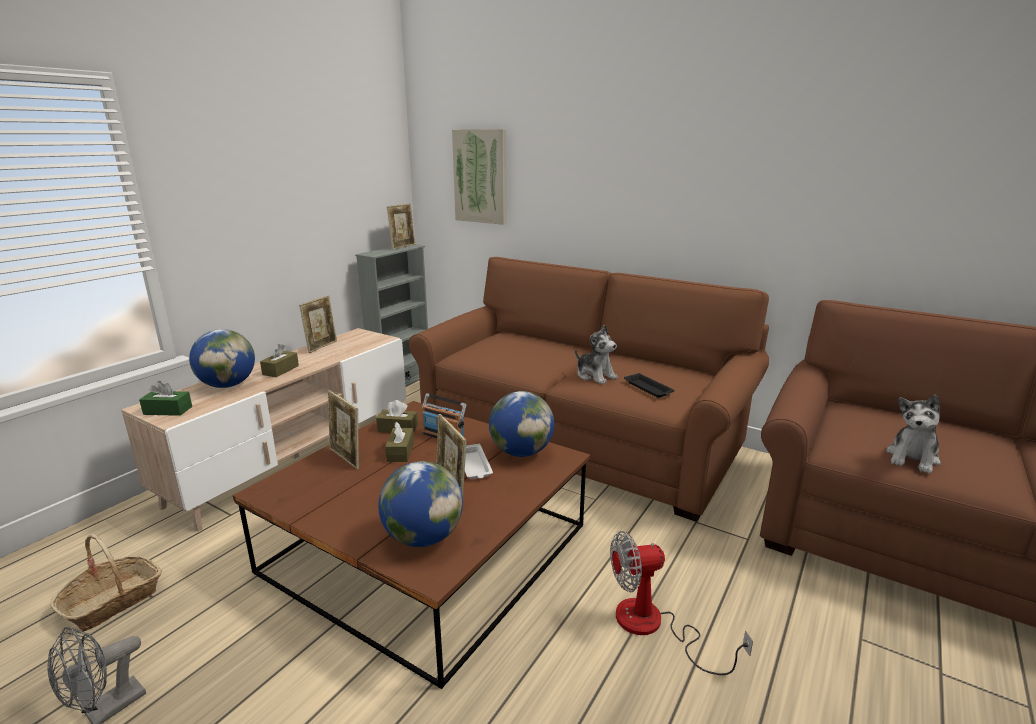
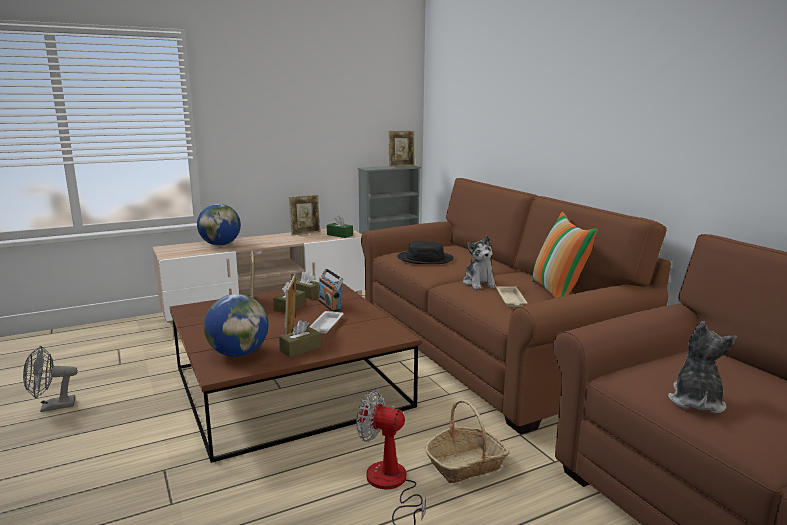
camera: 30 degrees right, 5 degrees down
basket [50,534,162,632] -> basket moved to [425,399,509,483]
green tissue box [139,381,192,416] -> green tissue box moved to [327,216,353,238]
brown tissue box [260,344,299,377] -> brown tissue box moved to [279,320,321,357]
picture [452,129,507,225] -> none
globe [489,391,554,457] -> none
black tray [624,373,675,398] -> beige tray [496,286,527,307]
plush toy [886,395,941,474] -> plush toy turned 135 degrees clockwise [668,321,737,414]
none -> black hat [397,241,454,264]
none -> pillow [531,212,598,298]

